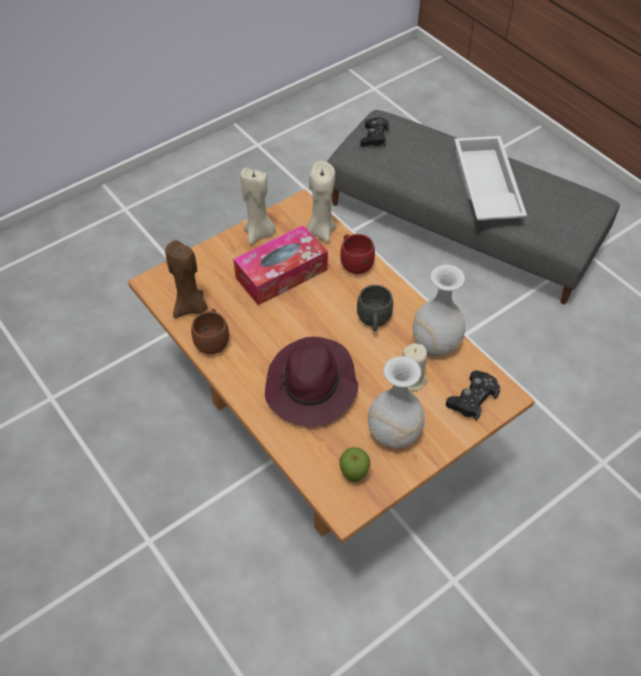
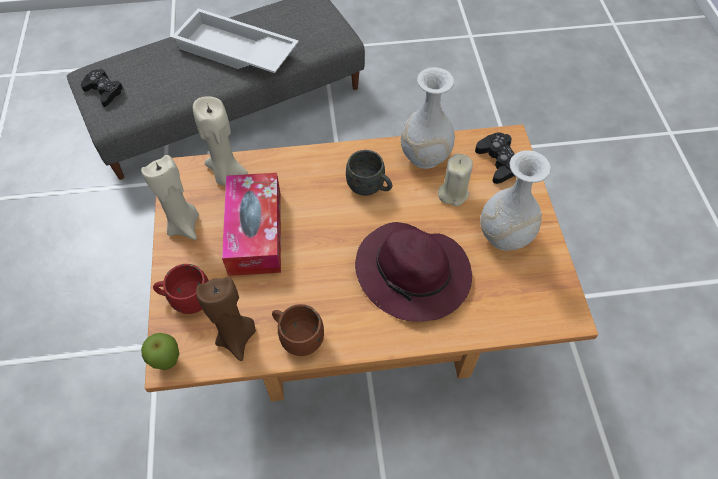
camera: 60 degrees left, 5 degrees up
apple [339,447,370,482] -> apple moved to [141,333,179,370]
red mug [340,234,375,274] -> red mug moved to [153,264,209,314]

